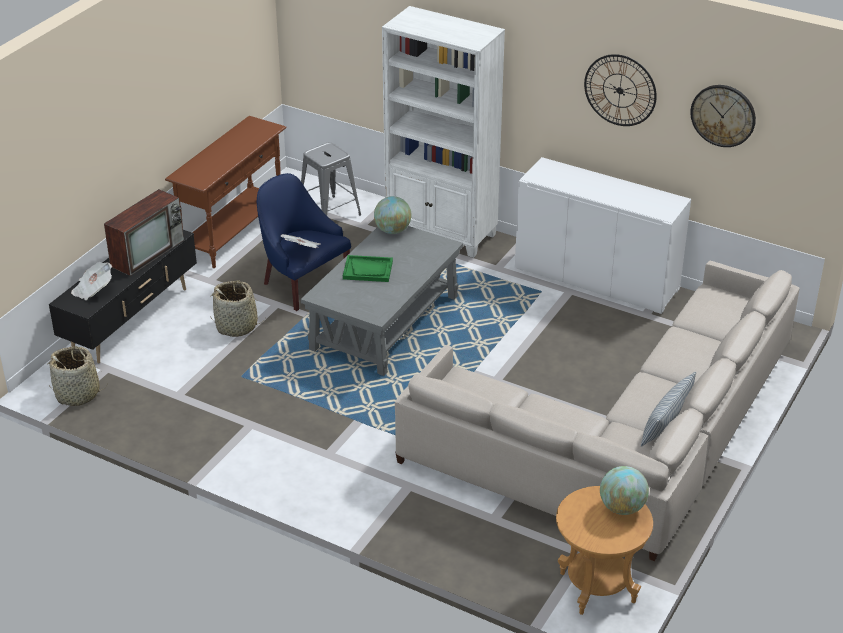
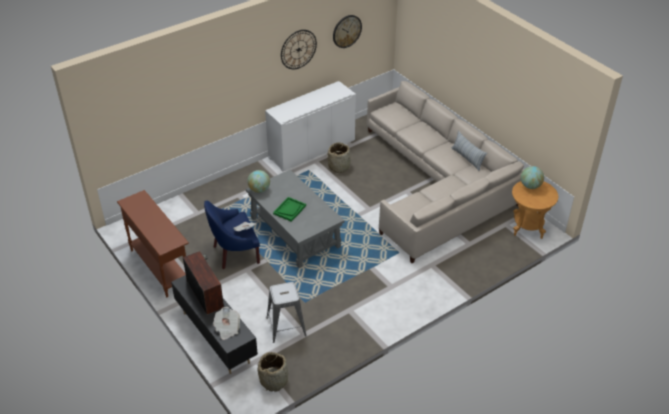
camera: 65 degrees left, 5 degrees up
basket [210,280,266,337] -> basket moved to [327,142,350,173]
grey stool [301,142,361,216] -> grey stool moved to [267,282,307,343]
white bookcase [382,6,505,258] -> none

